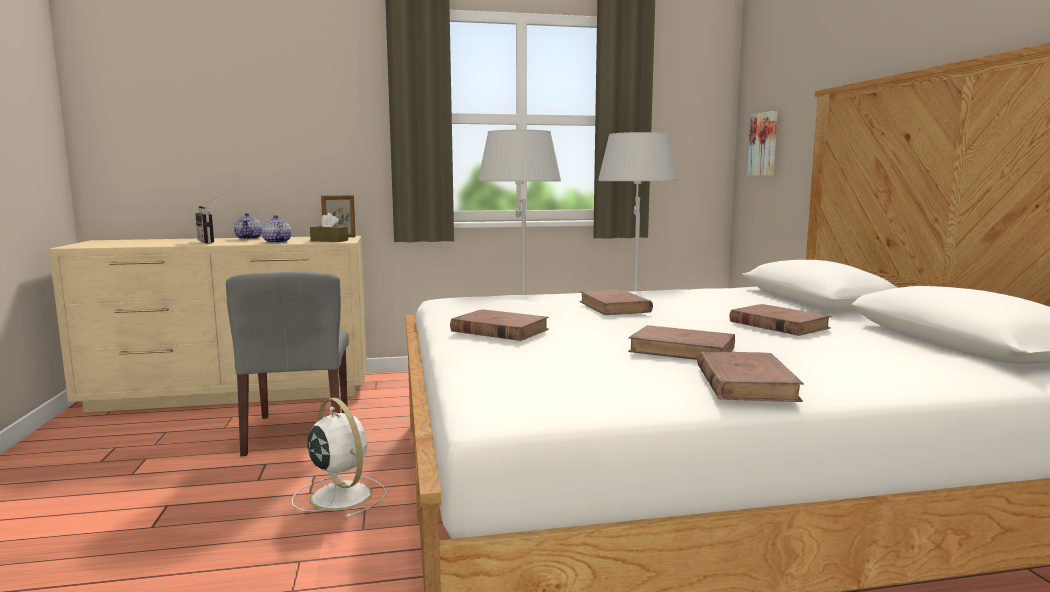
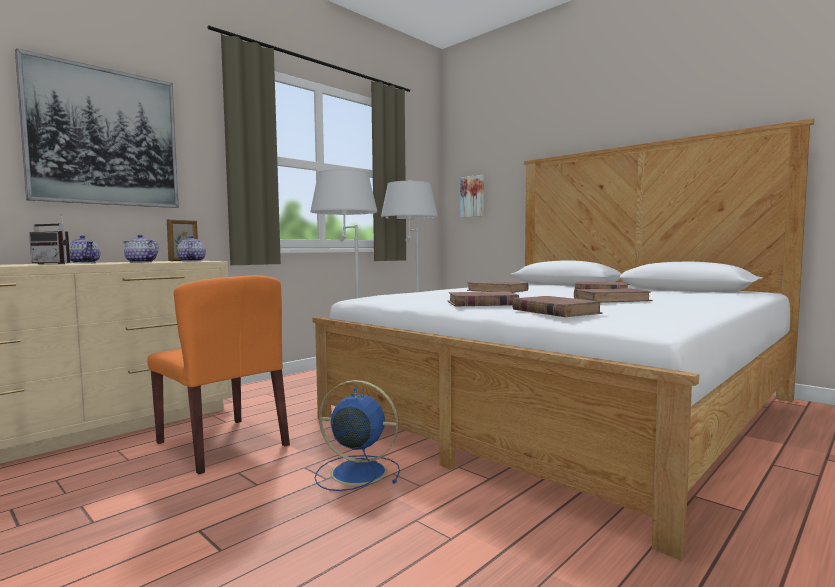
camera: 35 degrees left, 5 degrees down
grey chair [226,272,349,456] -> orange chair [147,275,290,474]
white fan [292,398,386,519] -> blue fan [315,380,400,491]
brown tissue box [310,213,348,242] -> teapot [177,235,206,261]
brown book [697,351,804,402] -> brown book moved to [512,296,602,317]
none -> picture [15,48,179,208]

